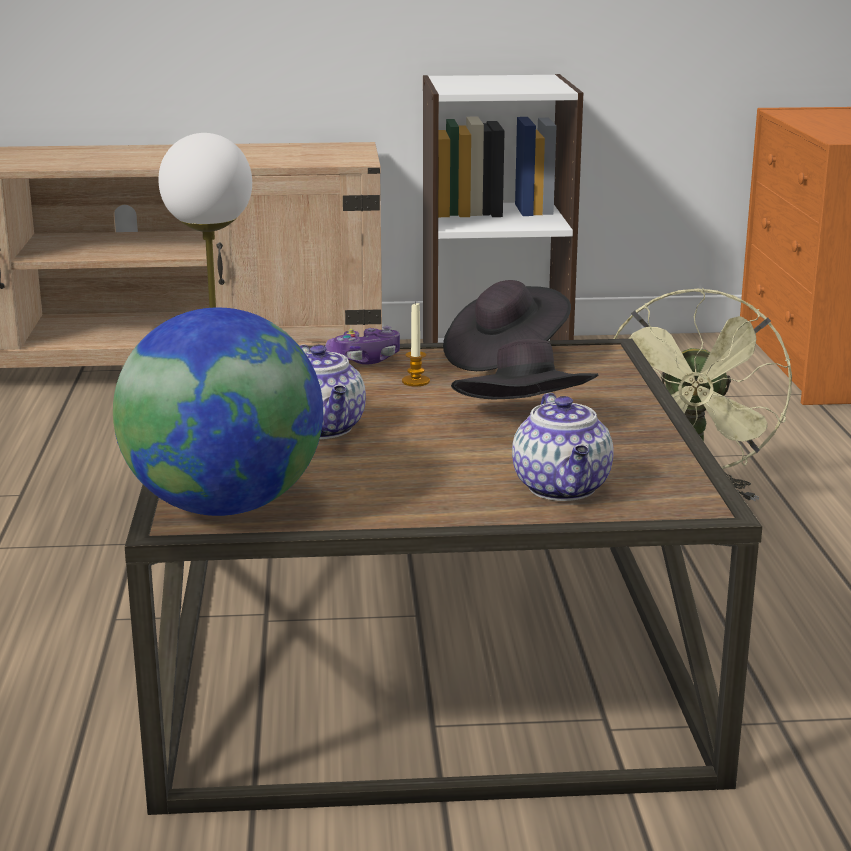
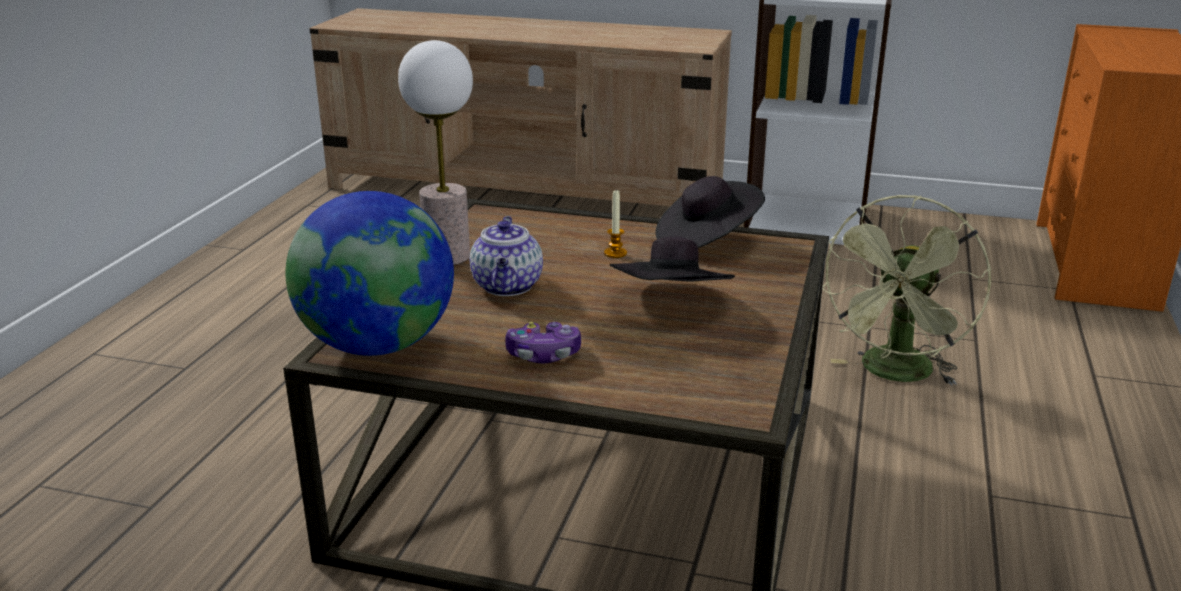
camera: 20 degrees right, 5 degrees up
game controller [325,326,400,365] -> game controller moved to [505,322,581,363]
teapot [512,392,614,501] -> none

